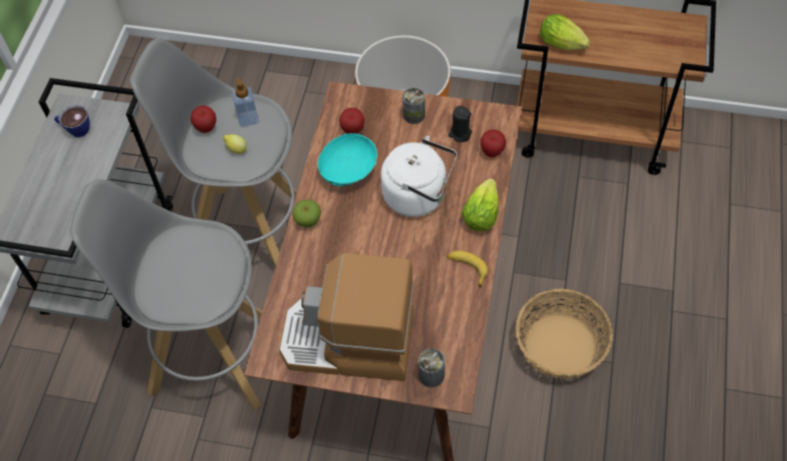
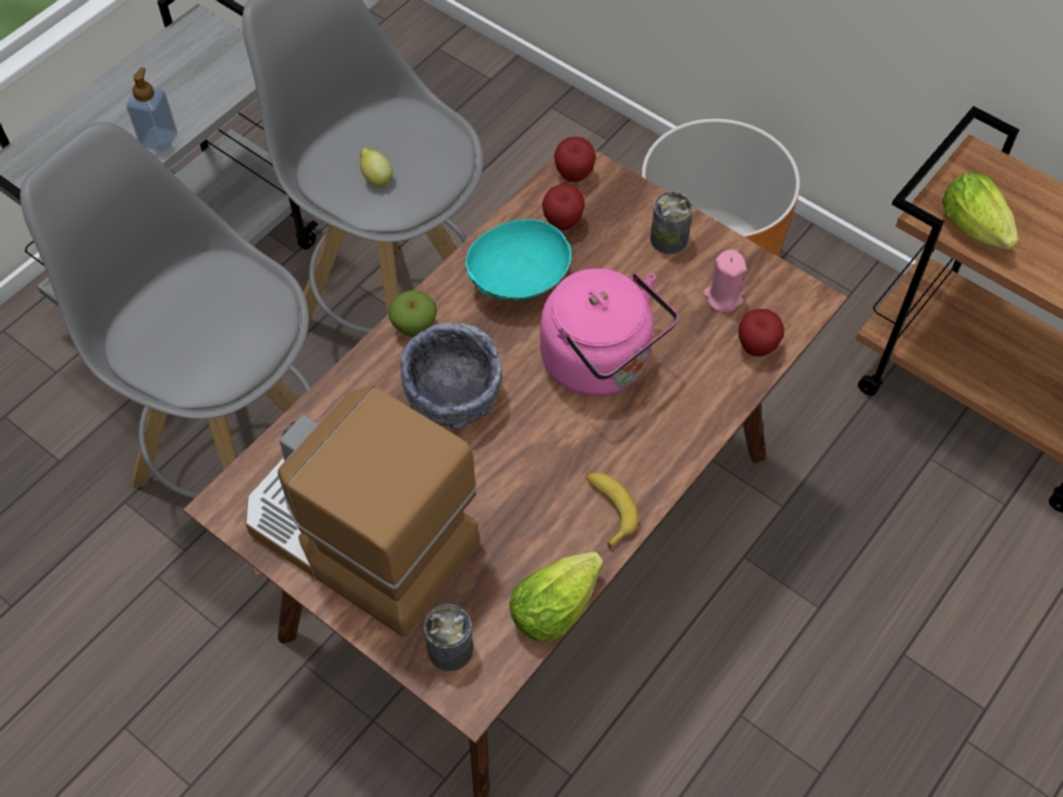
camera: 25 degrees right, 0 degrees up
cup [54,105,90,137] -> none
apple [190,105,216,133] -> apple moved to [554,136,596,182]
soap dispenser [232,77,259,127] -> soap dispenser moved to [126,67,177,152]
white kettle [381,136,457,217] -> pink kettle [540,268,678,396]
black candle [448,106,472,142] -> pink candle [703,250,747,313]
lettuce [462,179,499,231] -> lettuce moved to [509,551,604,642]
basket [515,289,613,379] -> none
none -> grey bowl [401,323,503,430]

